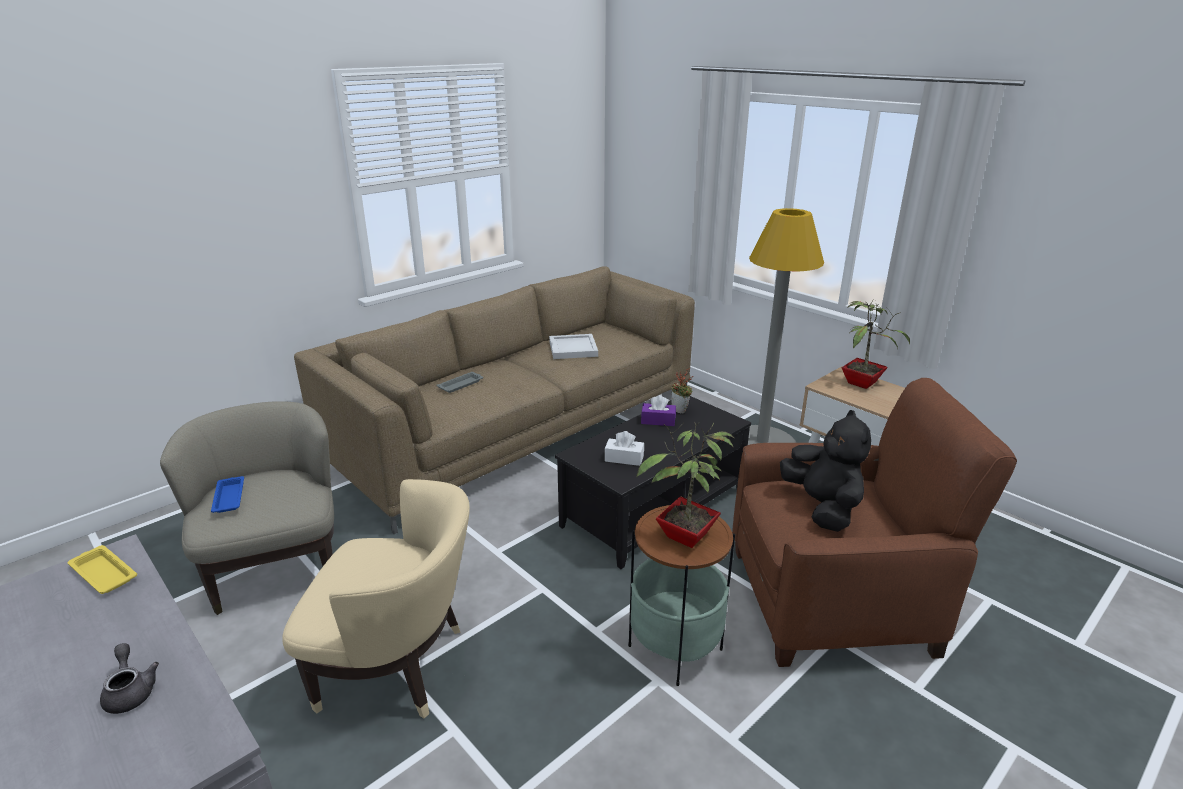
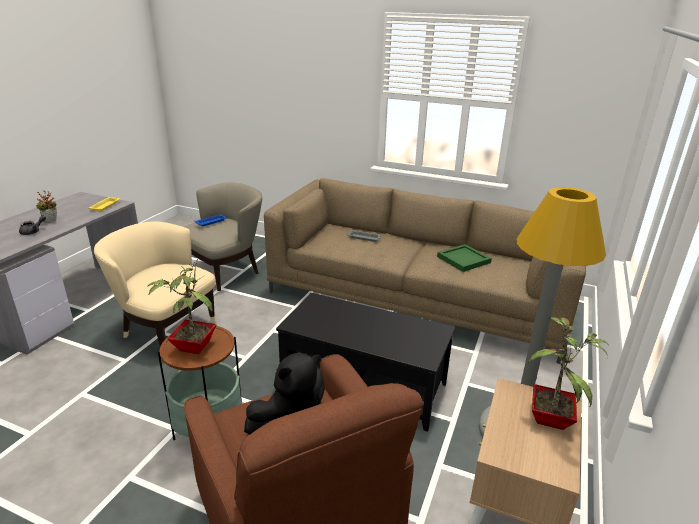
camera: 65 degrees right, 0 degrees up
beige armchair [282,479,470,719] -> beige armchair turned 135 degrees clockwise [94,221,216,346]
white tray [549,334,598,359] -> green tray [437,244,492,272]
white tissue box [605,431,644,466] -> none
purple tissue box [641,395,676,426] -> none
potted plant [671,368,693,414] -> potted plant moved to [36,191,57,223]

